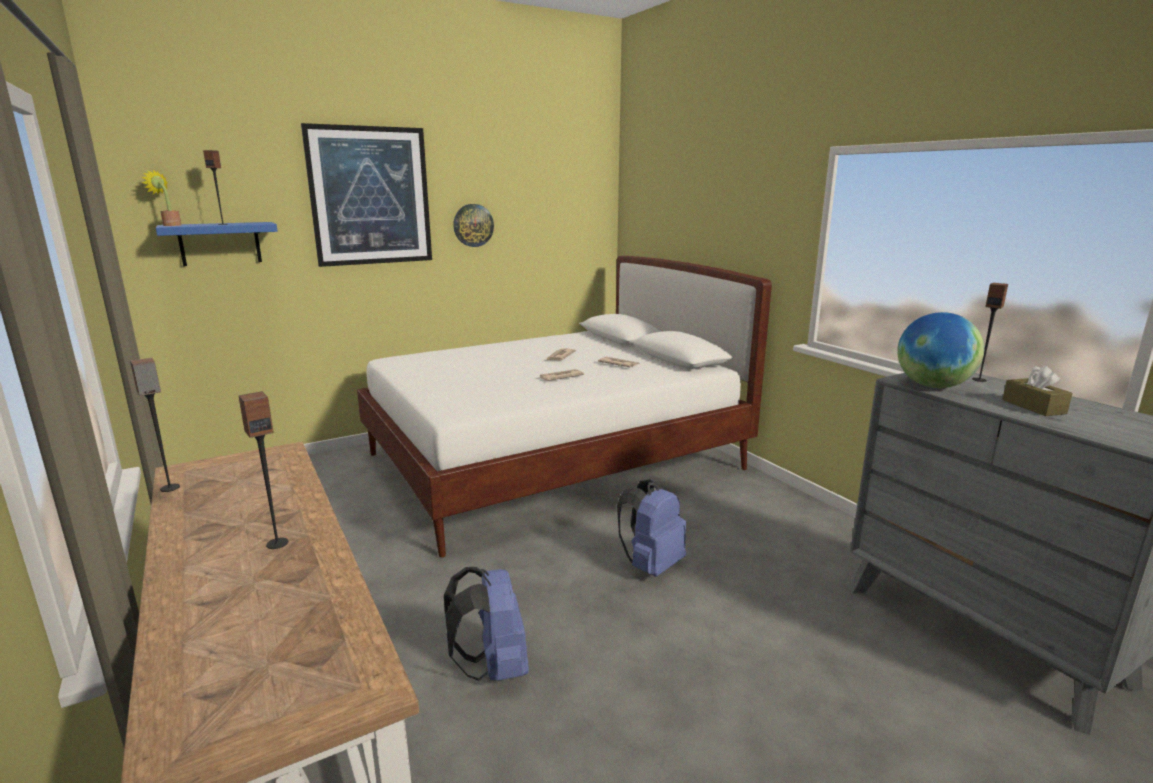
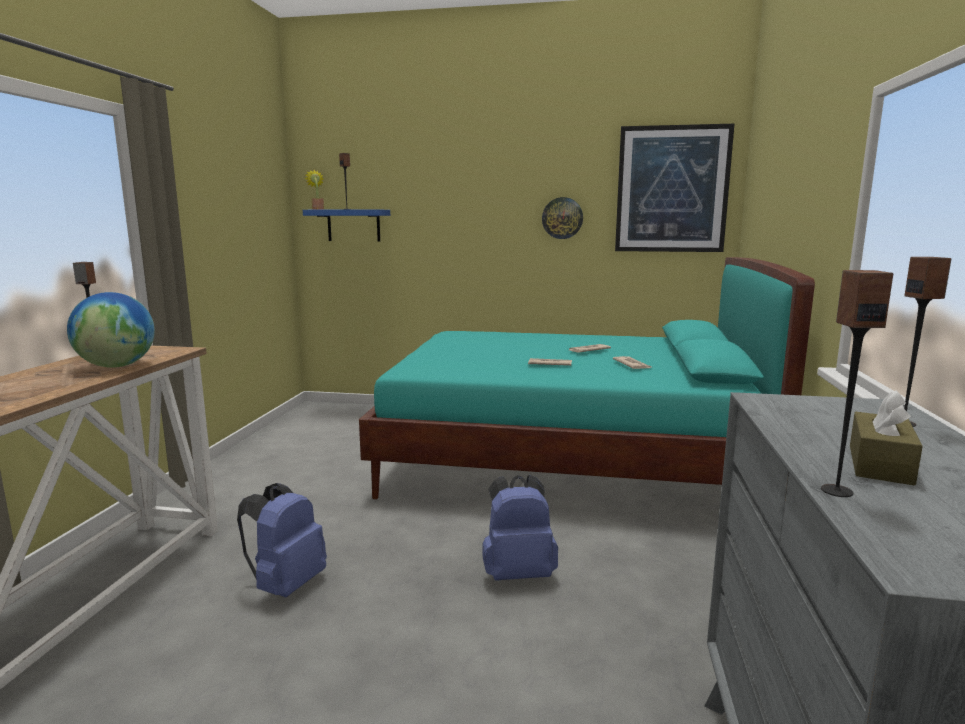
camera: 40 degrees right, 5 degrees down
speaker [238,391,288,549] -> speaker moved to [821,270,893,497]
picture [301,123,432,267] -> picture moved to [615,124,734,252]
white bed [357,256,772,558] -> turquoise bed [359,257,815,499]
globe [897,312,984,388] -> globe moved to [67,292,155,368]

